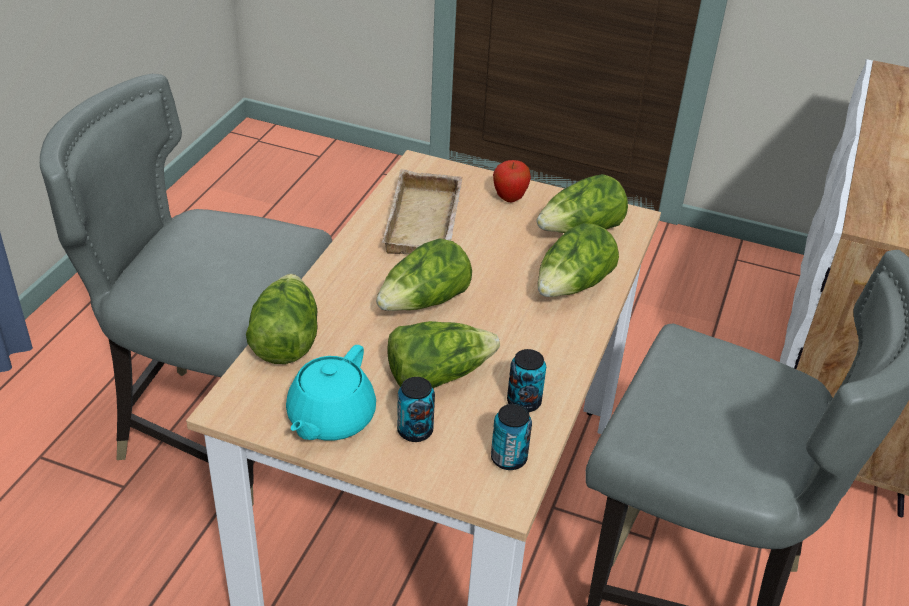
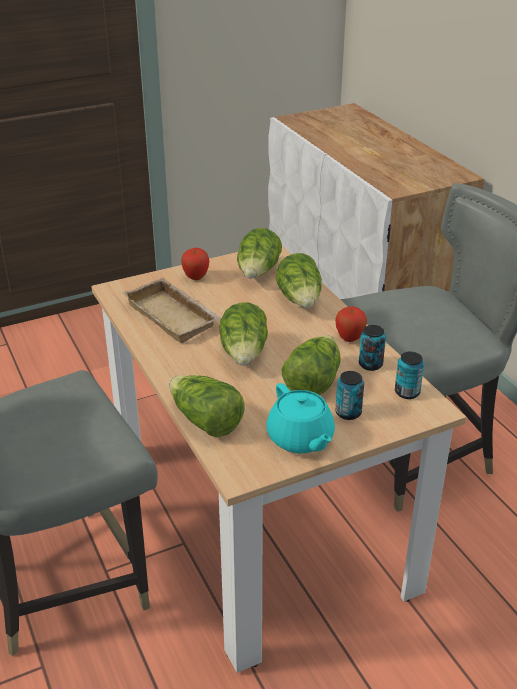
camera: 45 degrees left, 5 degrees down
none -> apple [335,306,367,342]

